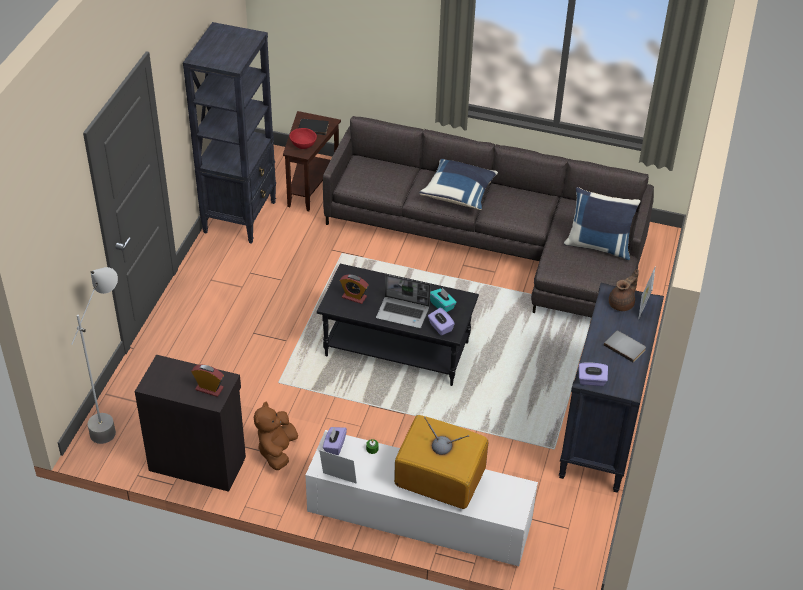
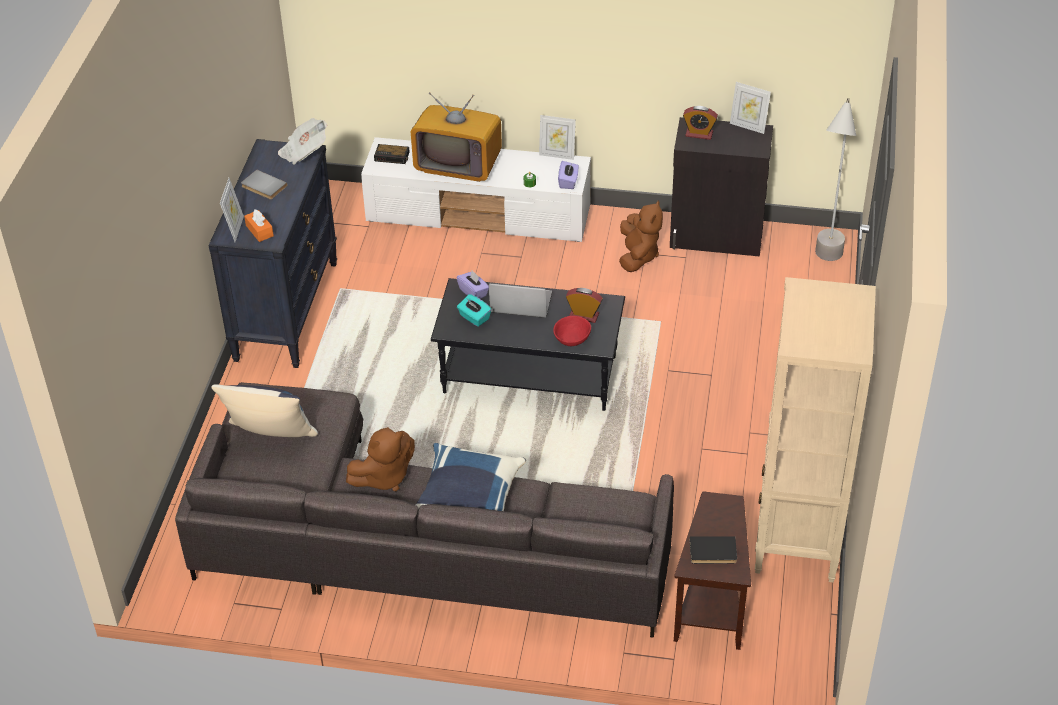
camera: 175 degrees right, 0 degrees up
black bookcase [183,22,276,244] -> beige bookcase [755,277,876,582]
red bowl [289,128,317,149] -> red bowl moved to [553,316,591,346]
purple tissue box [579,363,608,386] -> newspaper [278,118,328,164]
brown teapot [609,269,639,311] -> orange tissue box [244,209,274,242]
none -> brown plush toy [346,427,415,491]
none -> alarm clock [374,144,410,164]
none -> picture frame [730,82,771,134]

